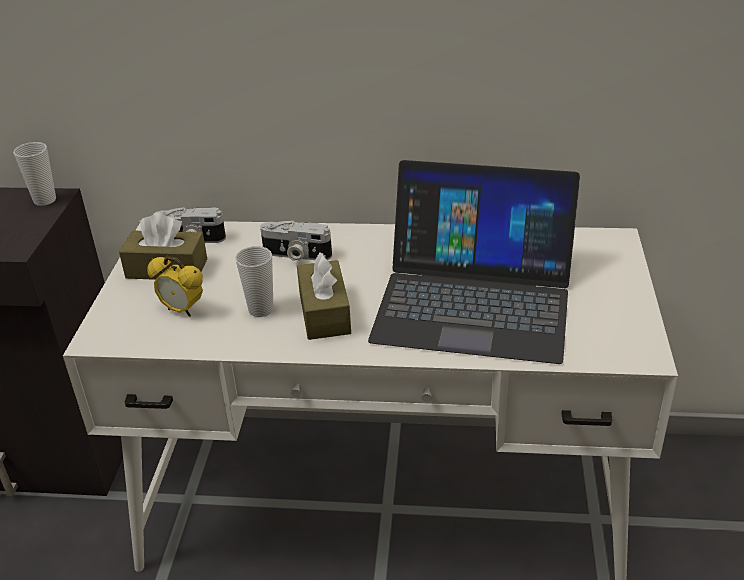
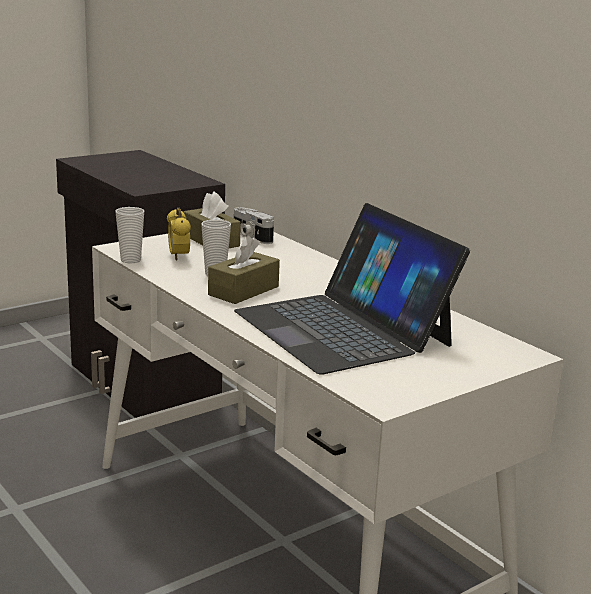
camera: 45 degrees right, 15 degrees down
cup [13,142,56,206] -> cup moved to [115,207,144,263]
camera [260,221,332,261] -> none

